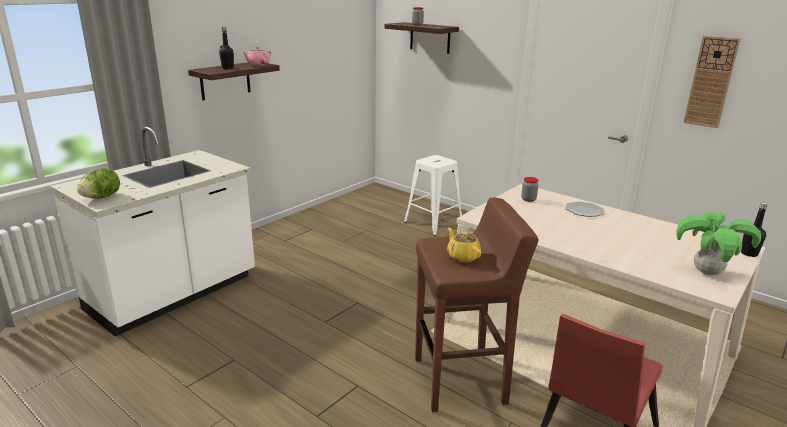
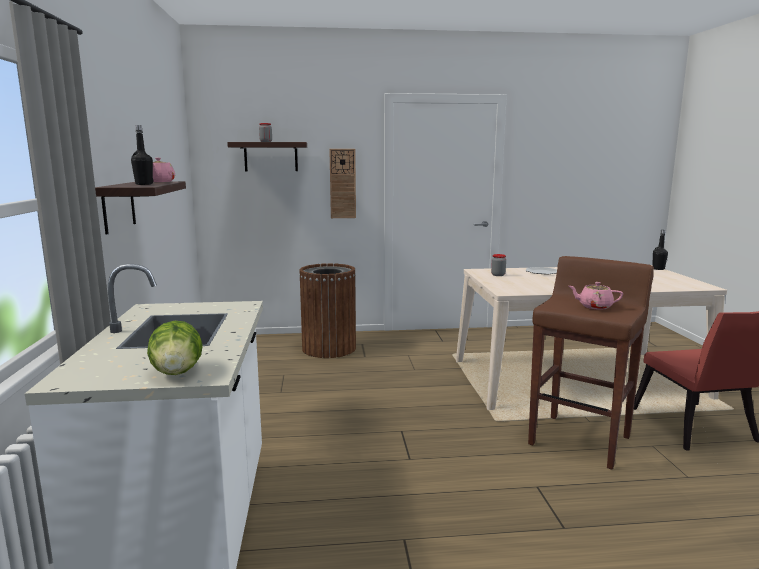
camera: 45 degrees left, 10 degrees down
white stool [404,155,462,236] -> brown trash can [299,263,356,358]
yellow teapot [447,227,481,262] -> pink teapot [569,282,623,309]
potted plant [676,211,761,275] -> none
wall clock [683,36,740,128] -> wall clock moved to [329,149,356,218]

